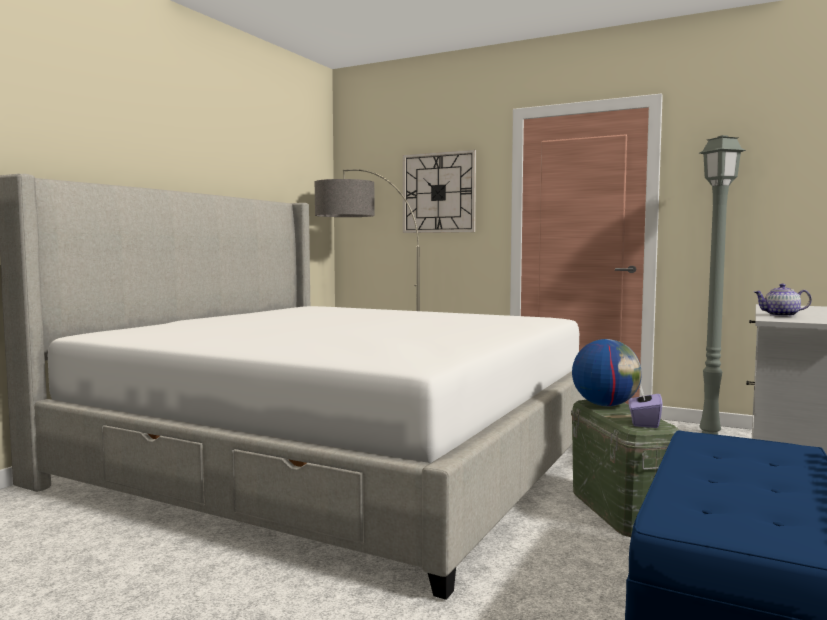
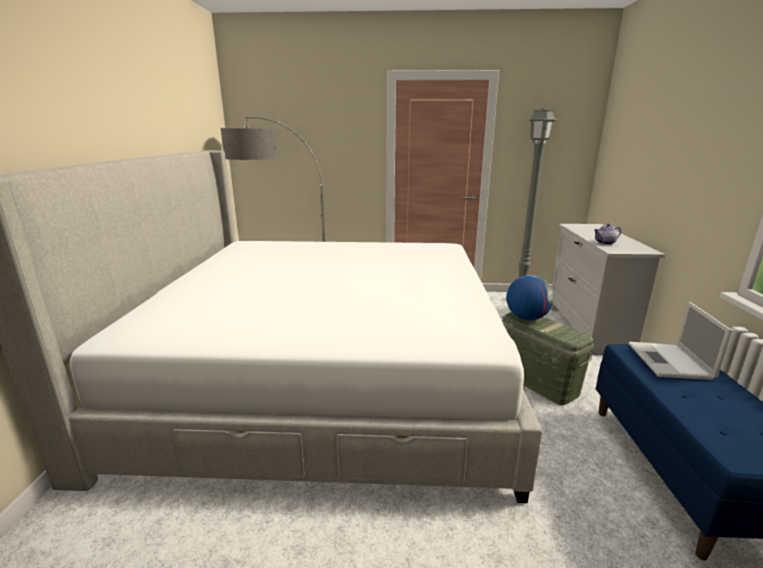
camera: 25 degrees left, 15 degrees up
wall clock [403,150,476,233] -> none
purple tissue box [629,386,663,428] -> none
none -> laptop [628,302,733,380]

